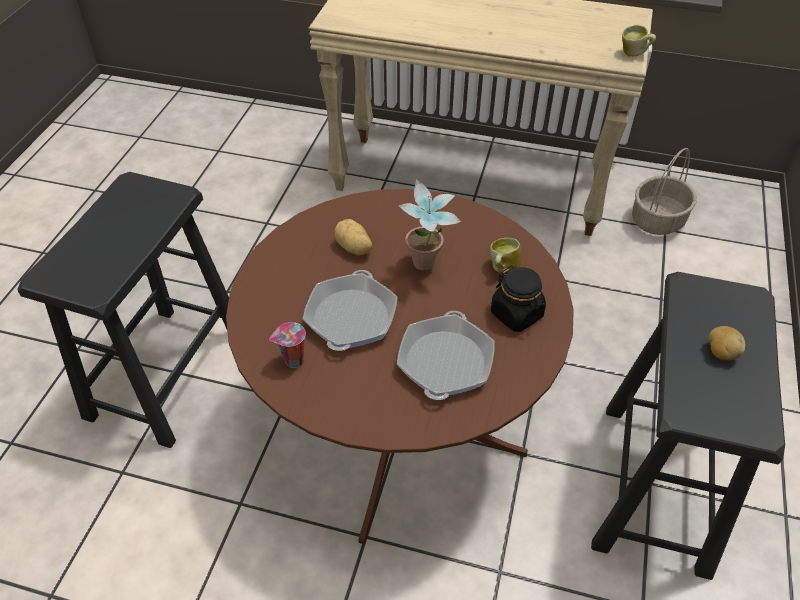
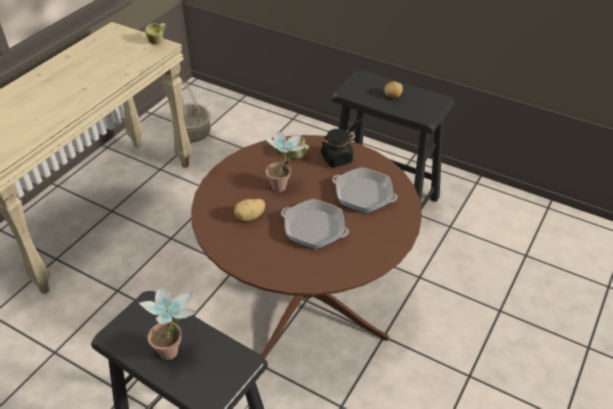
camera: 75 degrees left, 5 degrees down
cup [269,322,306,368] -> none
none -> potted plant [139,287,196,360]

